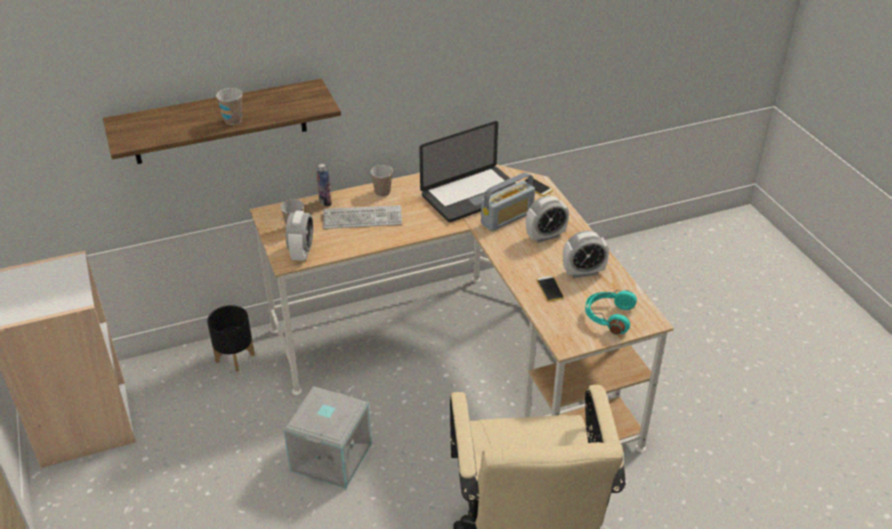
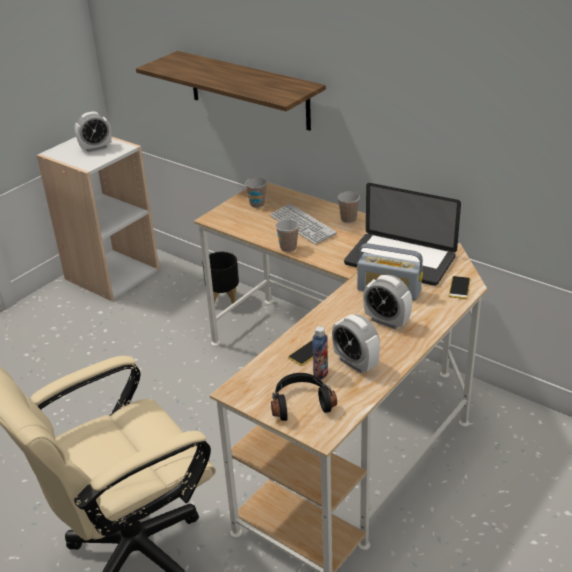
camera: 60 degrees right, 5 degrees down
cup [216,88,242,125] -> cup moved to [276,219,299,252]
grey storage box [284,386,372,489] -> none
alarm clock [286,211,313,261] -> alarm clock moved to [75,111,112,152]
bottle [316,164,331,206] -> bottle moved to [312,326,328,380]
turquoise headphones [585,290,637,335] -> black headphones [271,373,337,421]

